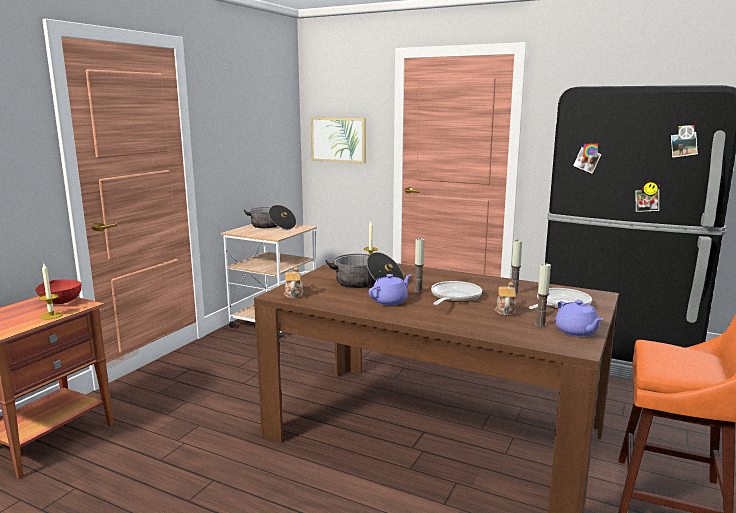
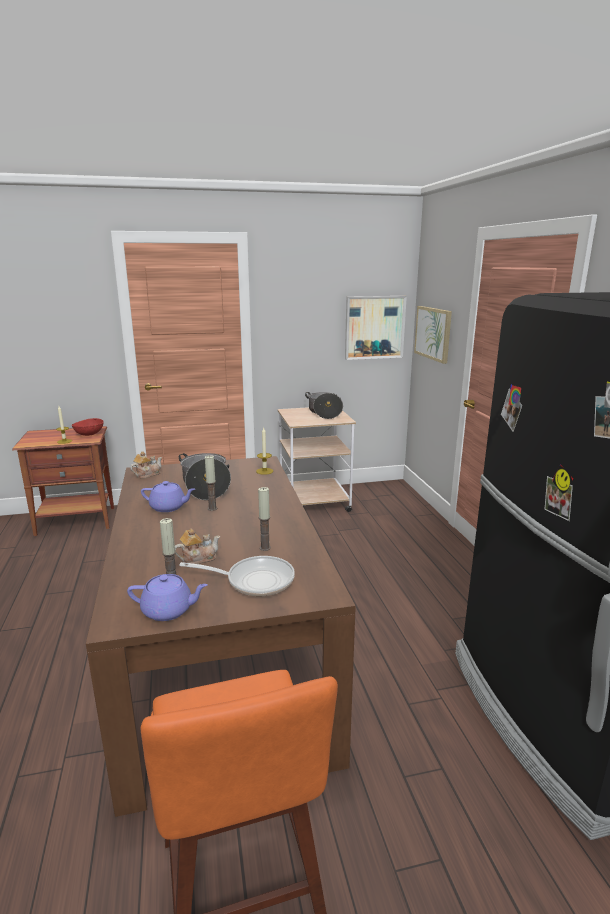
camera: 50 degrees right, 5 degrees up
frying pan [431,281,482,305] -> none
purple teapot [555,300,603,337] -> purple teapot turned 120 degrees counterclockwise [127,574,208,621]
none -> picture [345,296,407,360]

